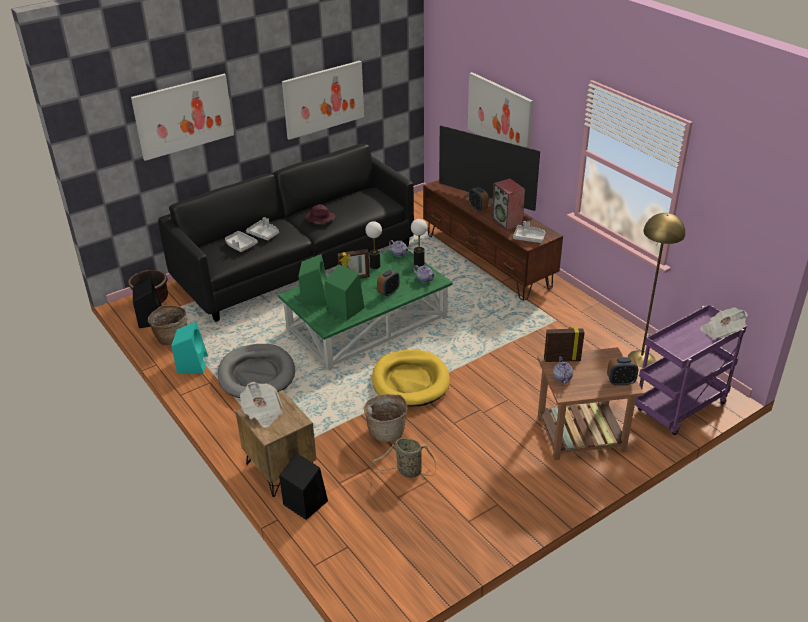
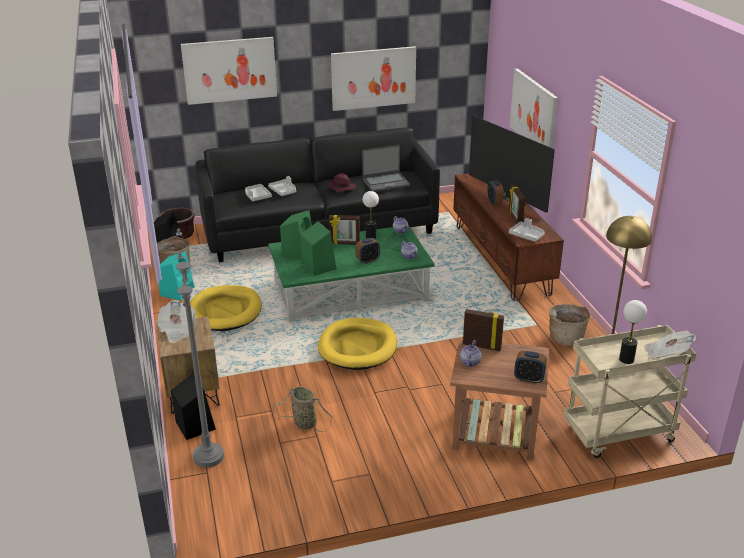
camera: 20 degrees right, 5 degrees down
grey dog bed [218,344,295,398] -> yellow dog bed [190,285,262,331]
basket [364,394,407,442] -> basket moved to [549,304,590,346]
table lamp [411,219,427,266] -> table lamp moved to [619,300,647,364]
speaker [492,178,525,231] -> picture frame [509,185,525,224]
purple cart [635,304,747,435] -> beige cart [564,325,696,458]
none -> grey floor lamp [176,228,224,468]
none -> laptop [362,145,410,192]

